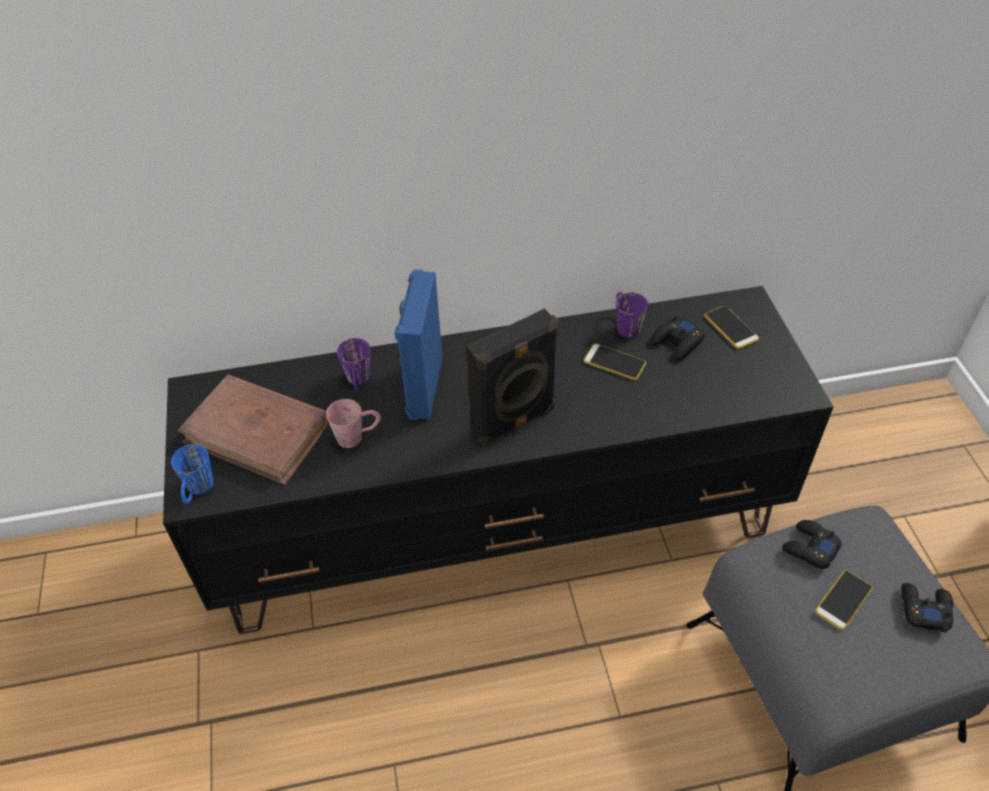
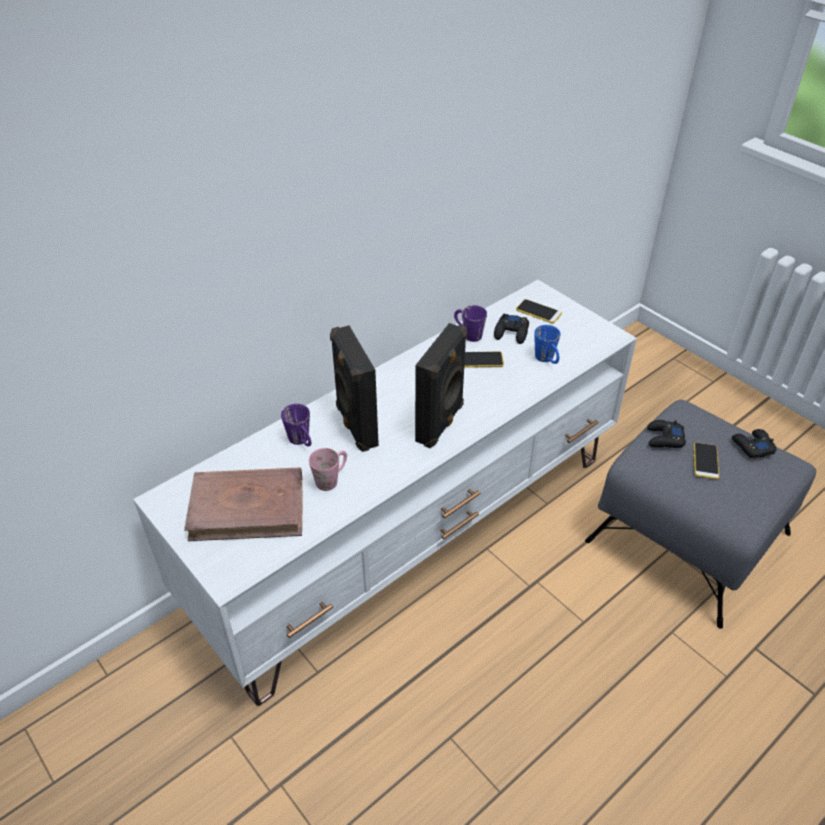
camera: 30 degrees left, 5 degrees down
black tv stand [163,286,833,634] -> white tv stand [133,280,637,706]
blue mug [171,444,214,504] -> blue mug moved to [534,325,561,364]
blue speaker [395,269,443,420] -> black speaker [330,325,379,452]

